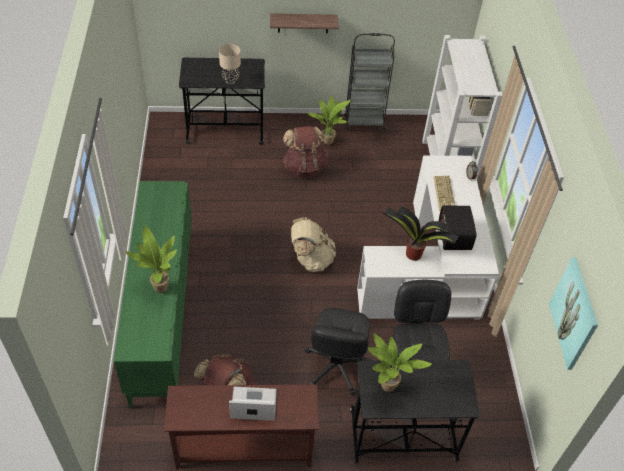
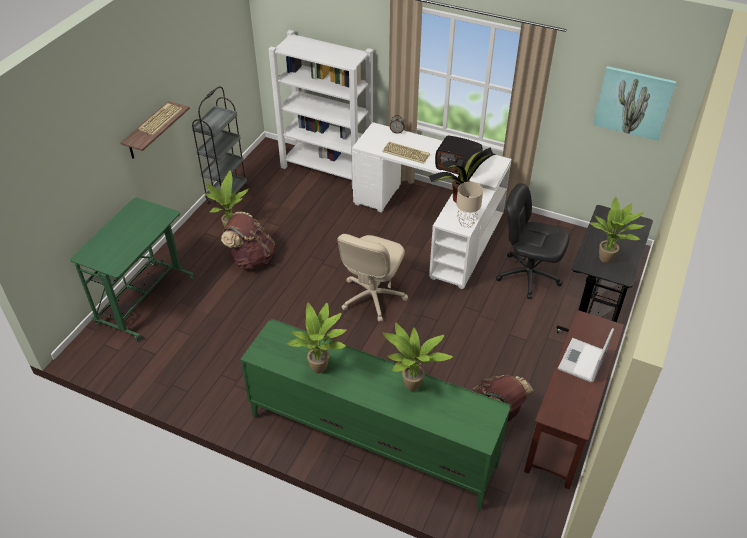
camera: 60 degrees left, 5 degrees down
black desk [179,58,265,145] -> green desk [70,197,194,341]
beige table lamp [219,44,241,84] -> beige table lamp moved to [456,182,483,228]
beige backpack [291,217,336,272] -> beige office chair [337,234,408,322]
black office chair [305,308,373,395] -> none
none -> keyboard [138,103,182,135]
none -> potted plant [286,303,347,373]

